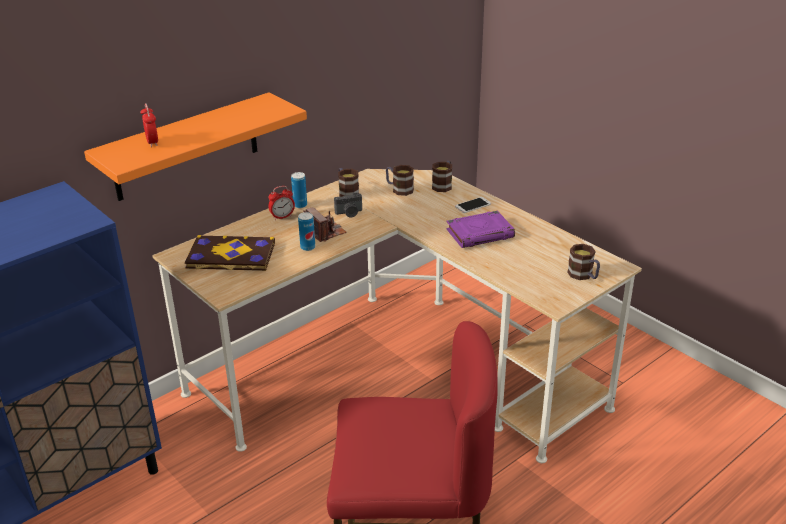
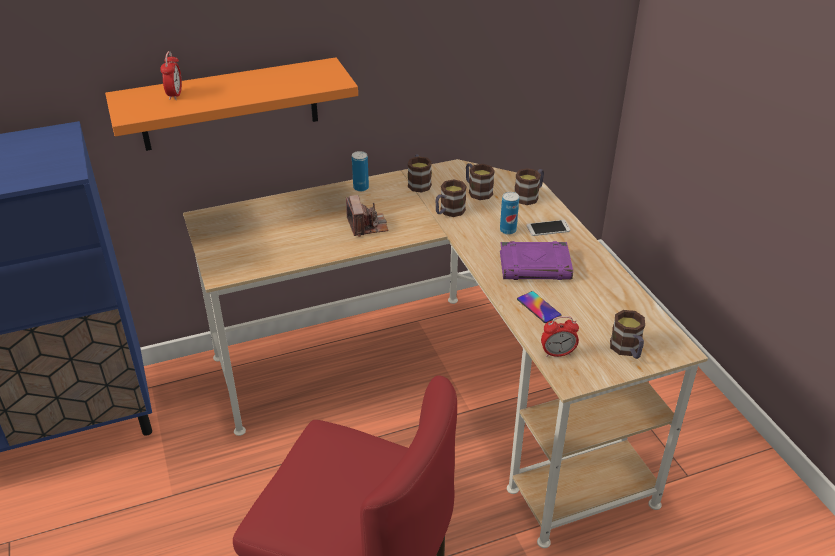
camera: 20 degrees right, 5 degrees up
book [185,235,275,271] -> none
alarm clock [269,186,295,220] -> alarm clock moved to [541,316,579,357]
can [298,212,315,251] -> can moved to [500,192,519,235]
camera [334,193,362,218] -> none
none -> mug [435,179,467,217]
none -> phone [517,291,561,323]

